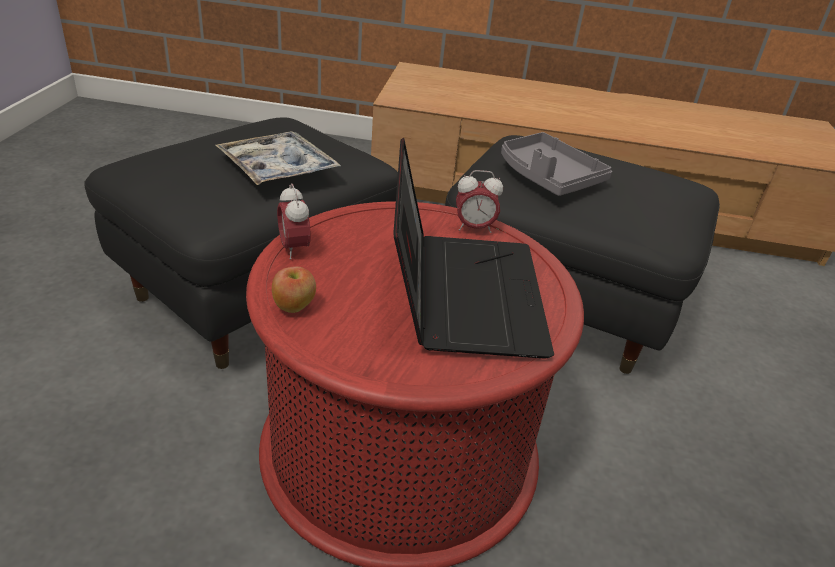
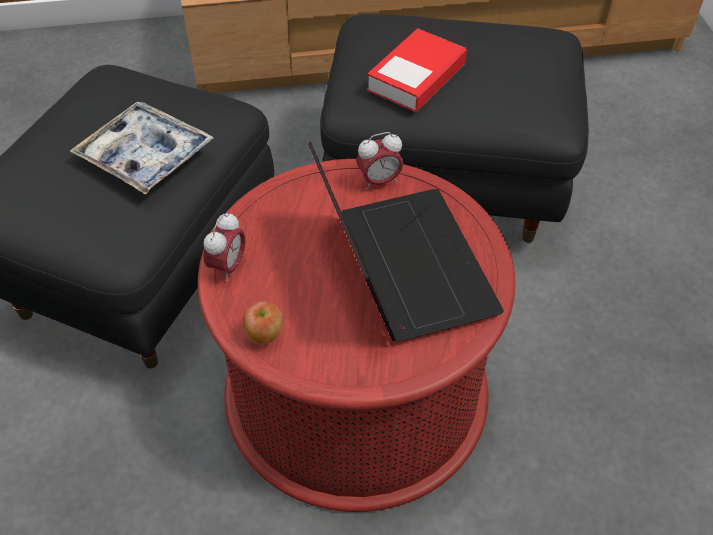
camera: 15 degrees left, 15 degrees up
alarm clock [277,183,311,260] -> alarm clock turned 120 degrees counterclockwise [203,212,245,281]
grey tray [501,132,612,196] -> book [367,28,467,112]

